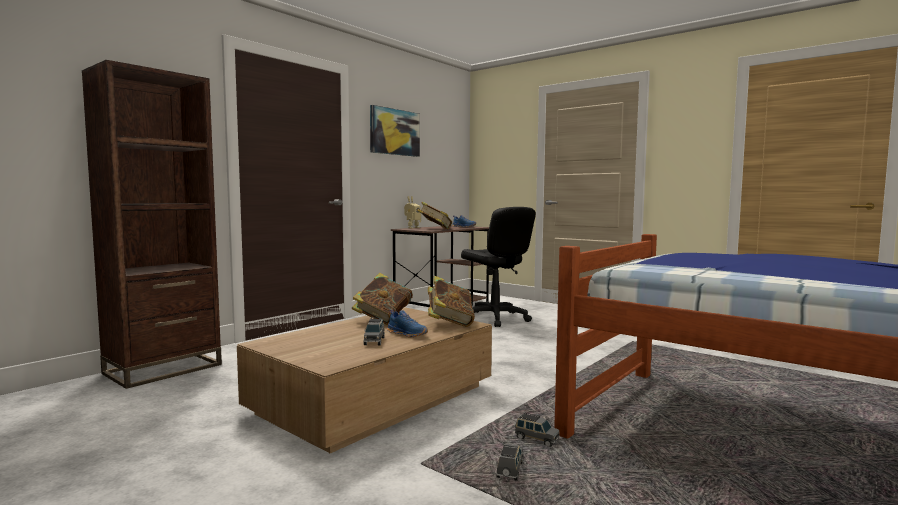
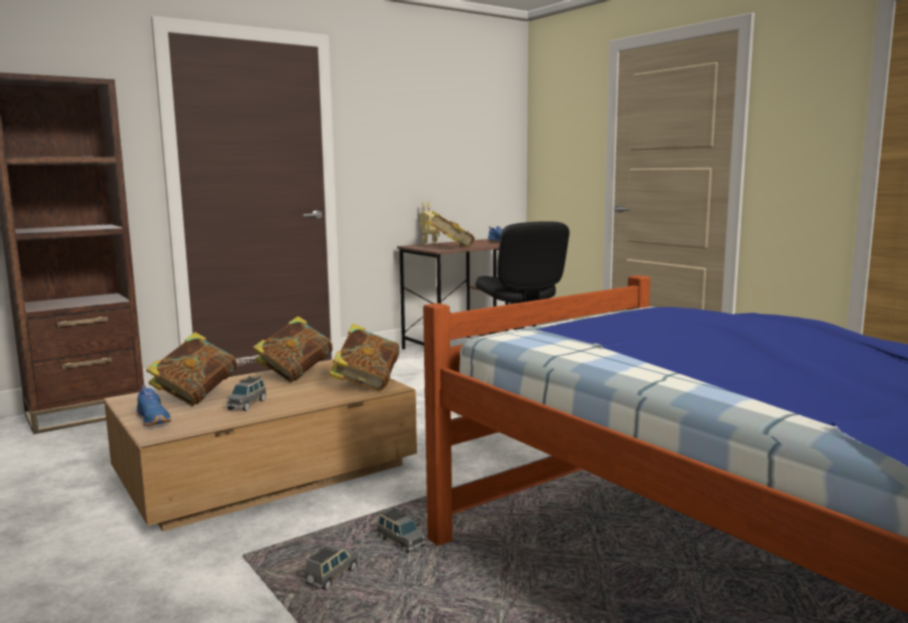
camera: 15 degrees right, 5 degrees up
picture [370,105,420,157] -> none
blue shoe [387,309,428,337] -> blue shoe moved to [136,385,171,426]
none -> book [146,332,237,406]

